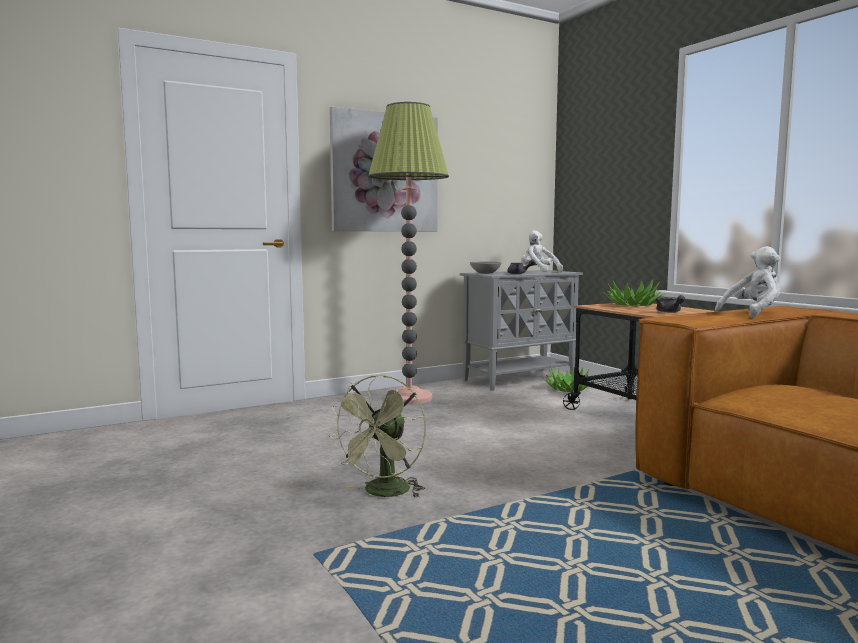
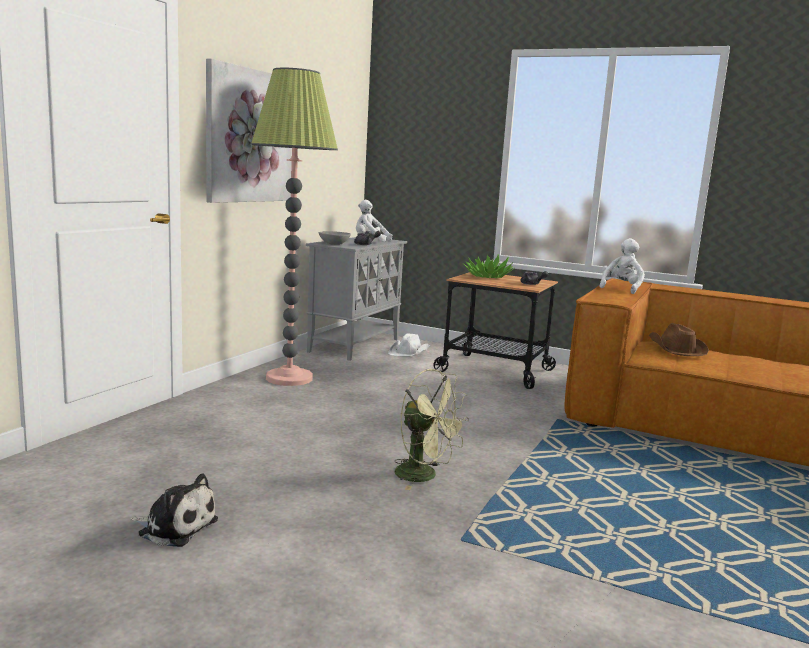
camera: 35 degrees left, 5 degrees up
green fan [329,375,426,498] -> green fan turned 45 degrees counterclockwise [395,369,469,490]
potted plant [542,366,595,392] -> white hat [388,333,430,357]
none -> plush toy [130,474,218,547]
none -> brown hat [649,323,709,356]

